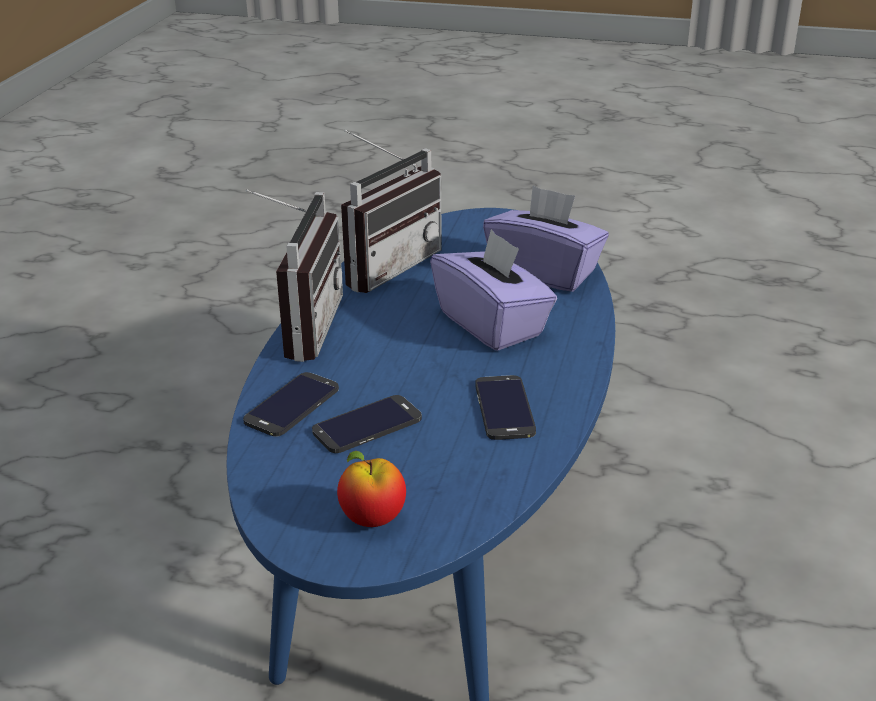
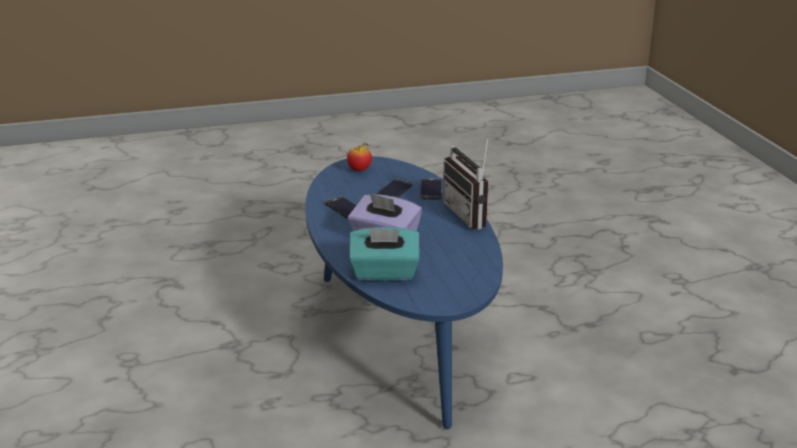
camera: 150 degrees right, 5 degrees down
radio [341,129,442,293] -> none
purple tissue box [483,185,609,292] -> turquoise tissue box [349,227,419,280]

